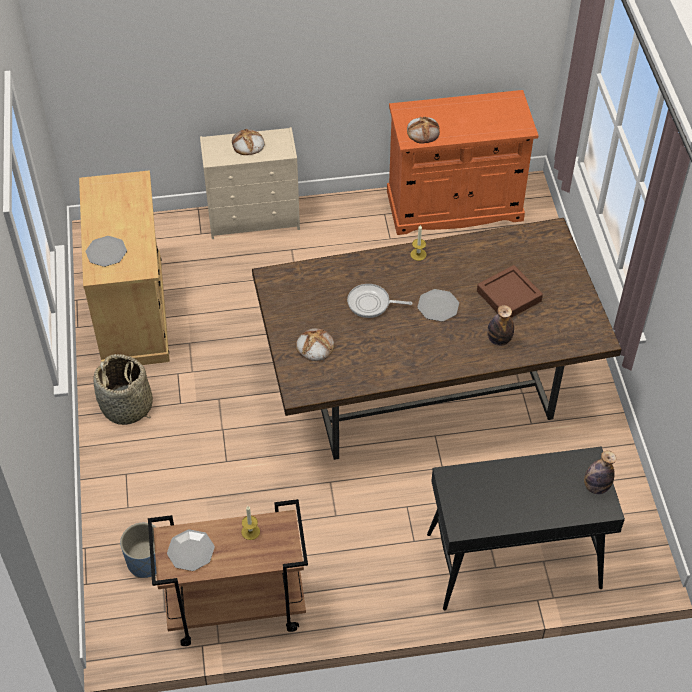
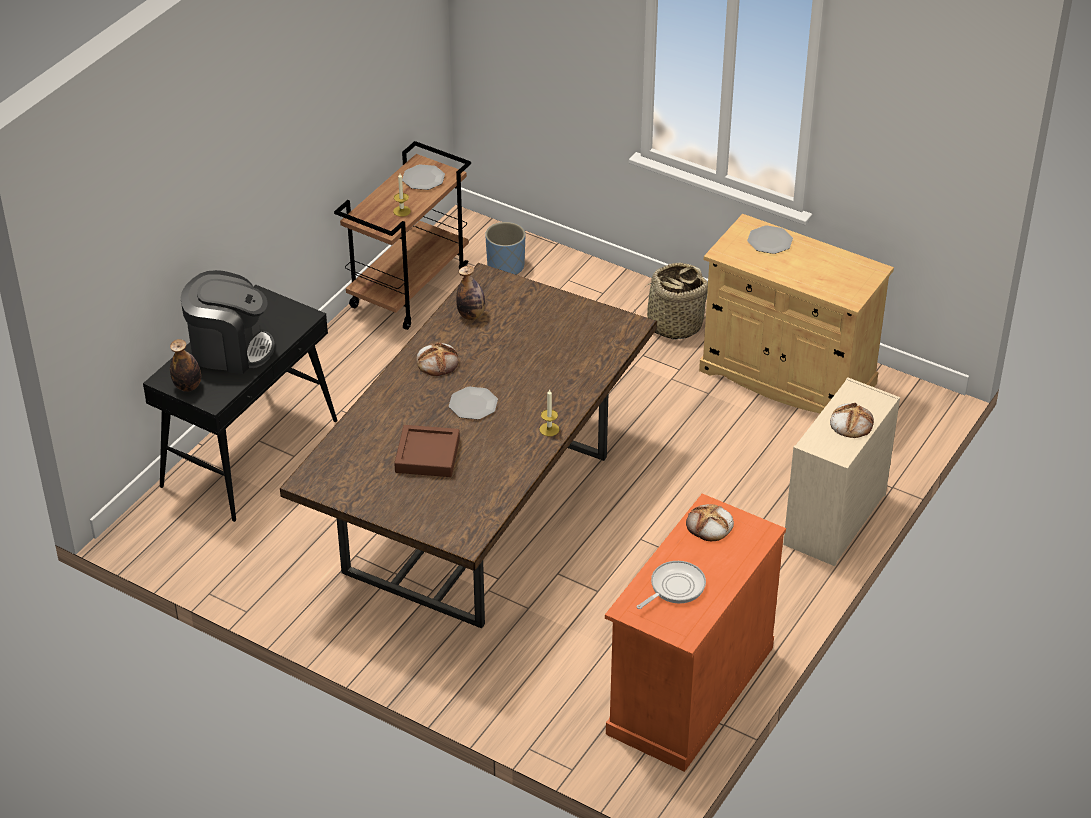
camera: 130 degrees right, 10 degrees down
bread [296,328,334,361] -> bread moved to [416,343,458,376]
frying pan [347,284,412,318] -> frying pan moved to [637,561,706,609]
bottle [487,305,514,346] -> bottle moved to [456,266,485,320]
none -> coffee machine [181,270,275,374]

